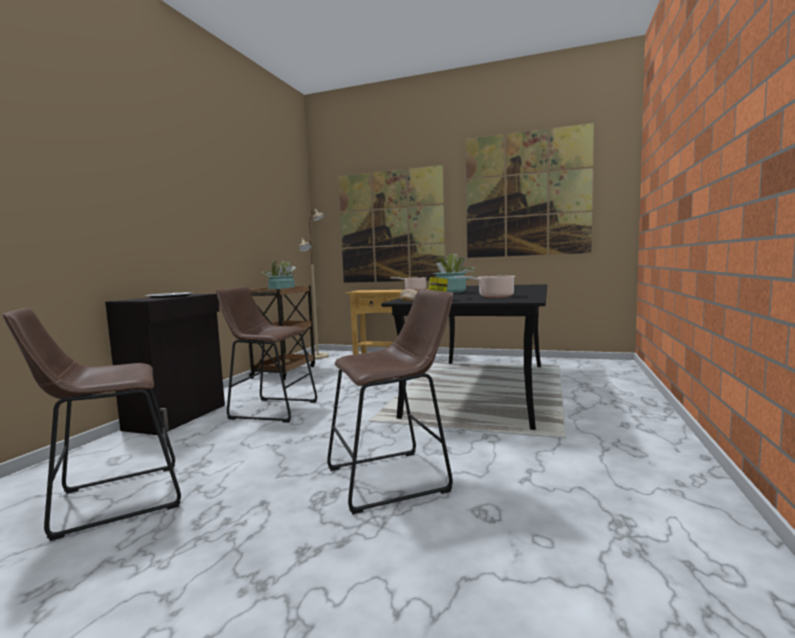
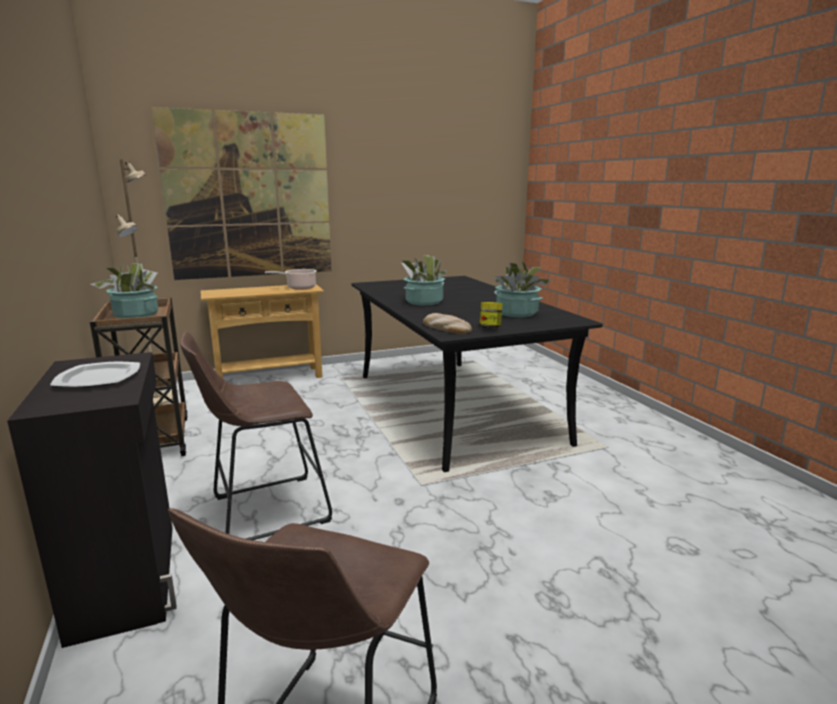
camera: 40 degrees left, 10 degrees up
brown stool [327,289,453,514] -> none
cooking pot [455,276,516,298] -> potted plant [494,262,552,318]
picture [465,123,594,258] -> none

